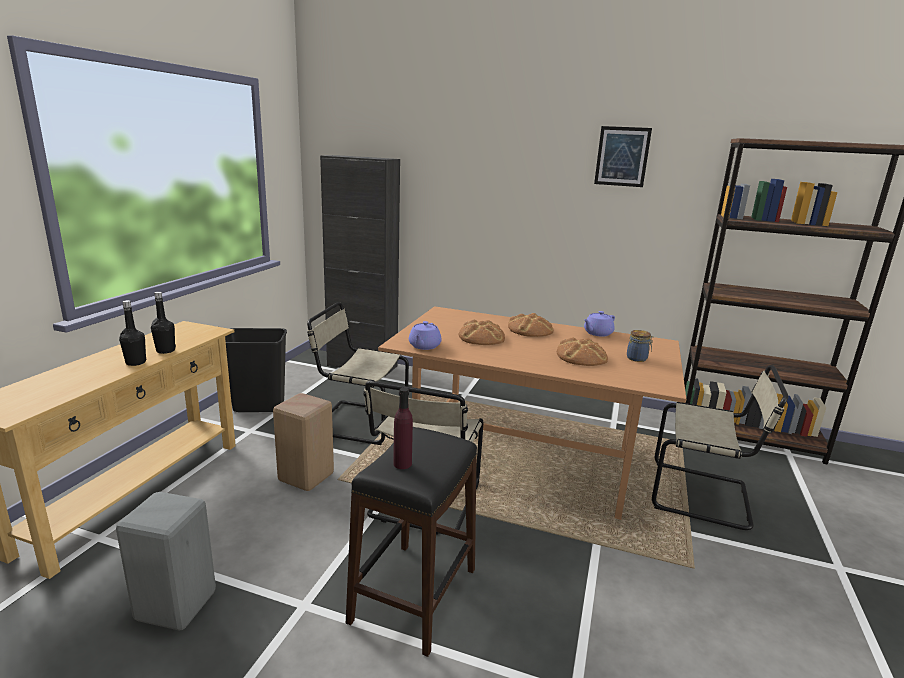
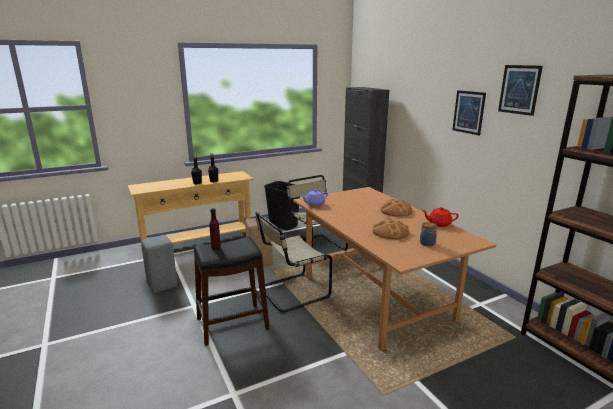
camera: 45 degrees right, 0 degrees up
bread [459,320,505,345] -> none
purple teapot [584,311,615,337] -> red teapot [421,207,459,227]
beige chair [652,365,788,530] -> none
none -> picture [453,90,486,135]

